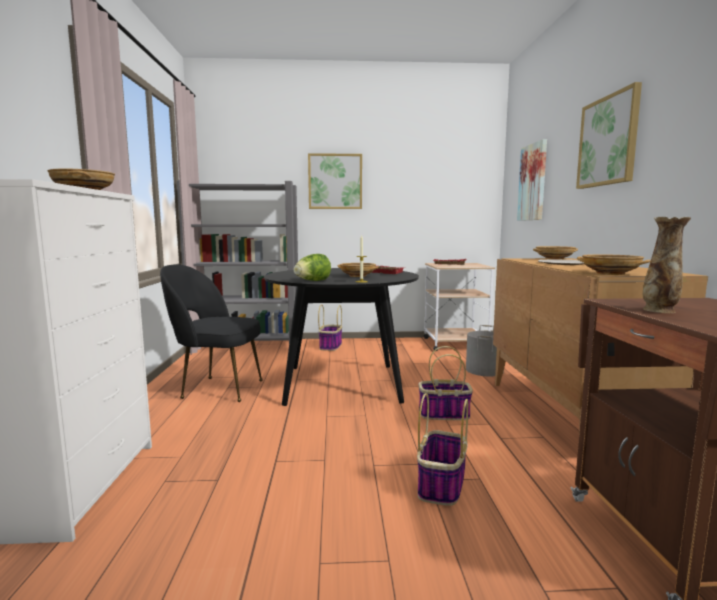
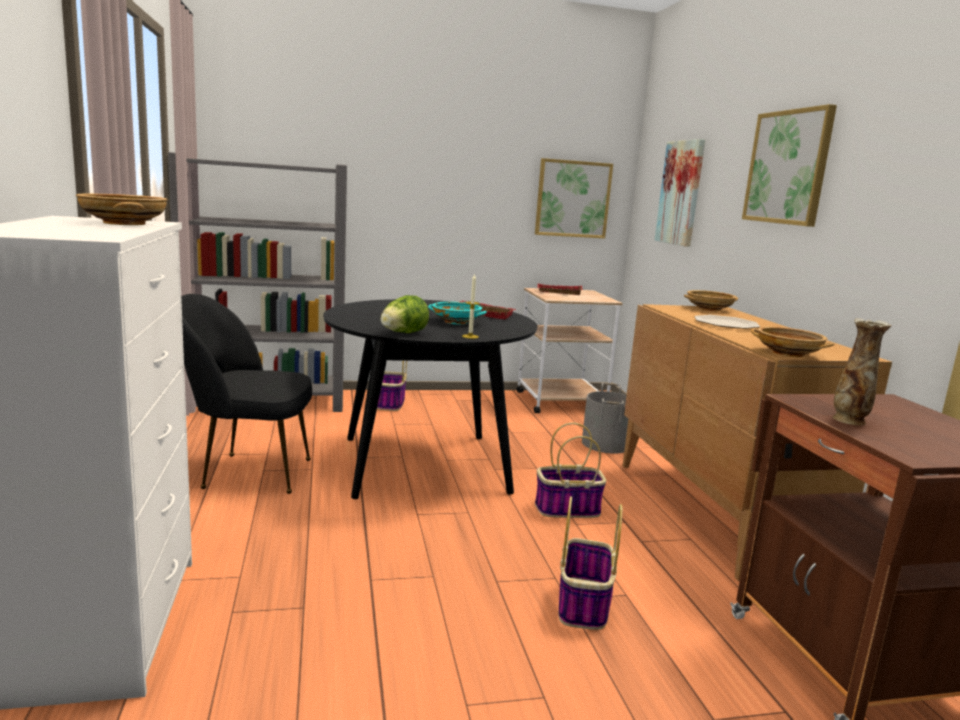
camera: 10 degrees left, 5 degrees up
picture [308,153,362,209] -> picture moved to [535,158,613,238]
beige bowl [338,263,379,277] -> turquoise bowl [428,302,487,325]

